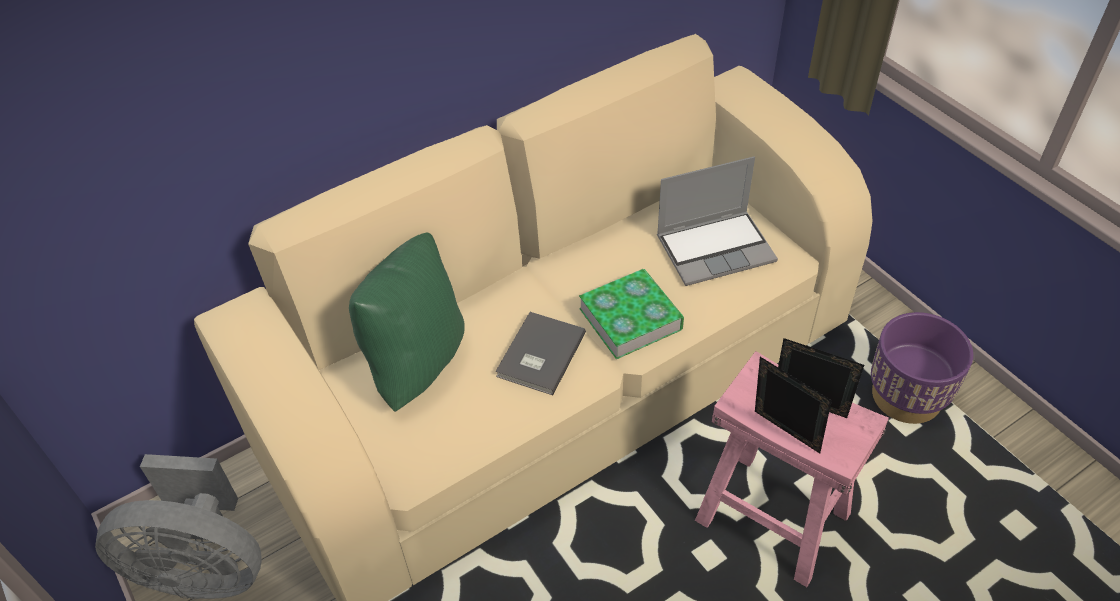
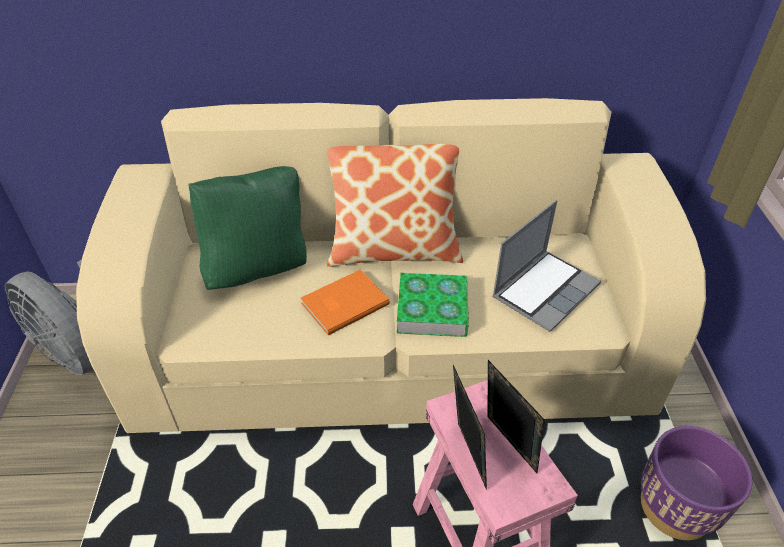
camera: 30 degrees right, 5 degrees down
grey book [496,312,586,395] -> orange book [301,270,390,336]
laptop [657,156,778,286] -> laptop turned 60 degrees counterclockwise [492,200,601,332]
none -> pillow [327,144,463,267]

